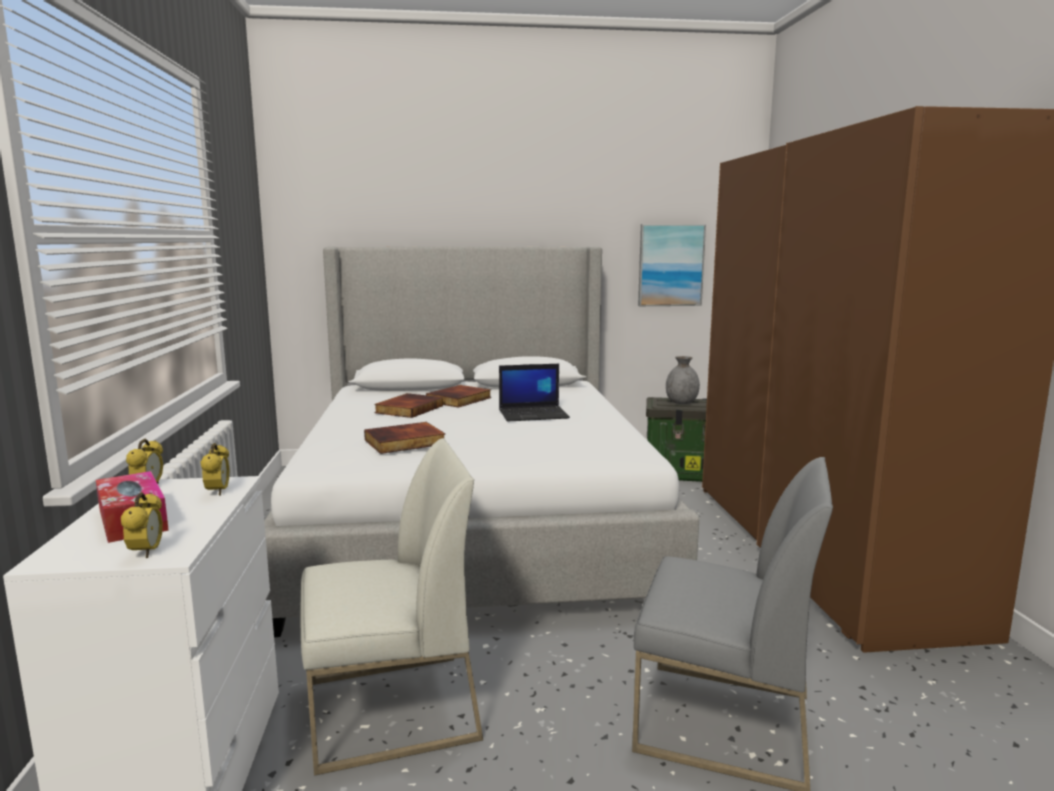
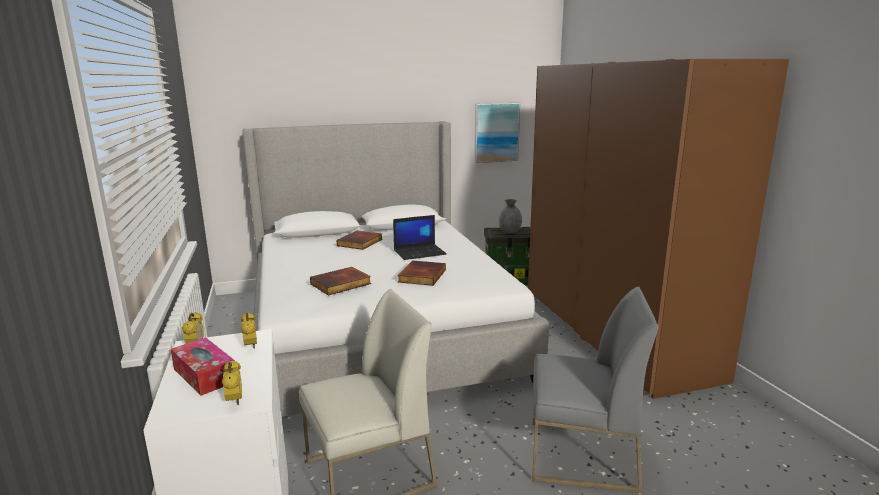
camera: 10 degrees left, 5 degrees up
book [374,393,443,418] -> book moved to [398,260,446,286]

